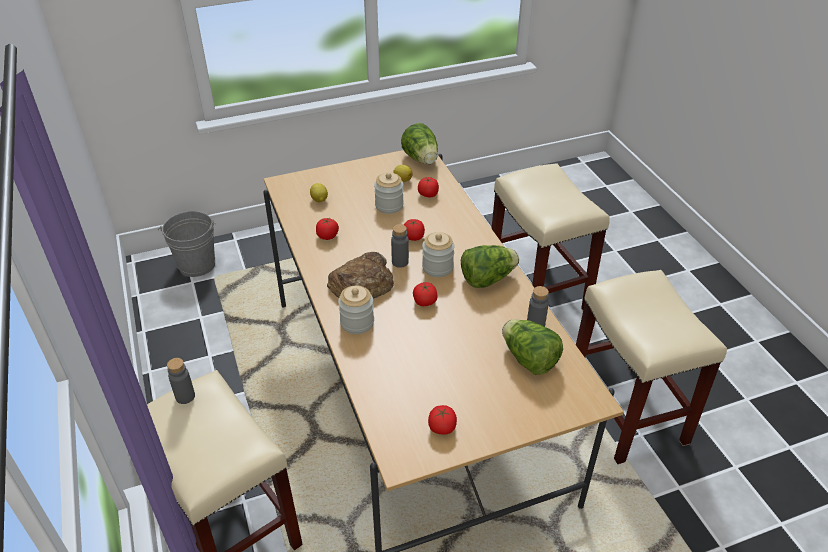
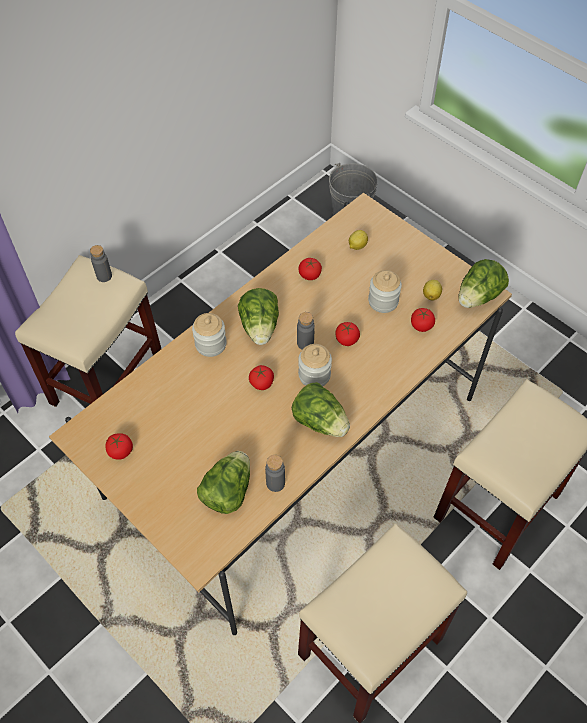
camera: 65 degrees right, 15 degrees up
bread [327,252,394,299] -> lettuce [238,288,279,345]

